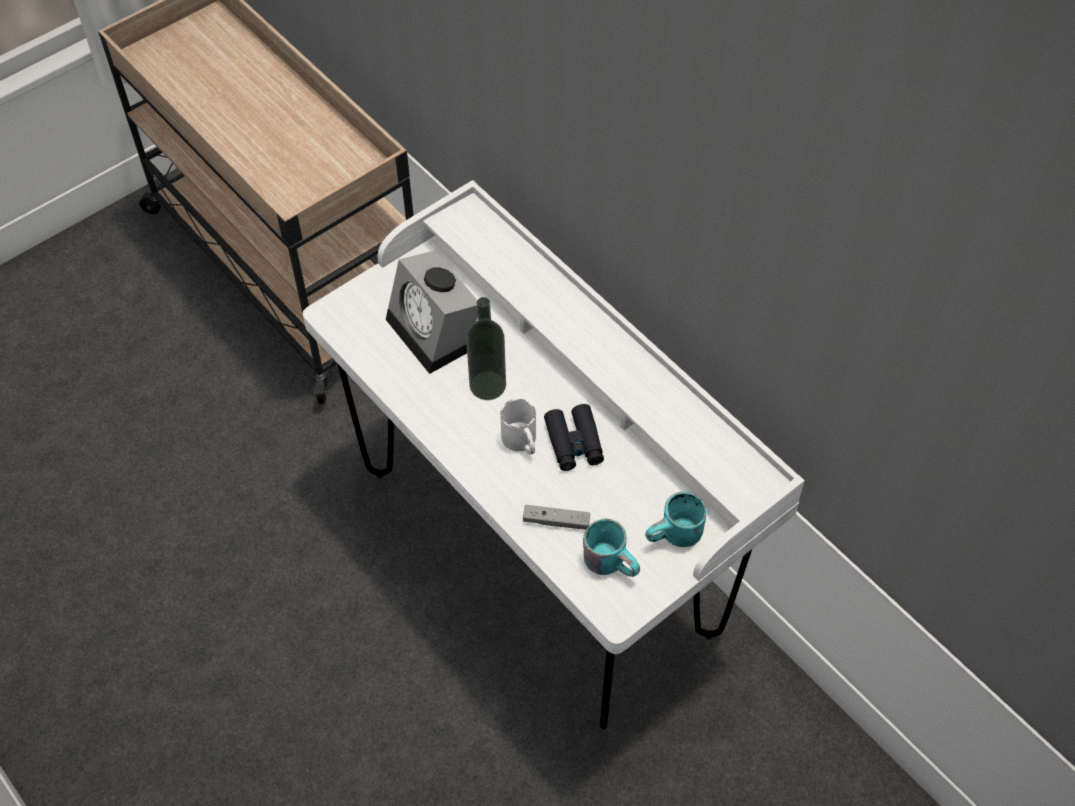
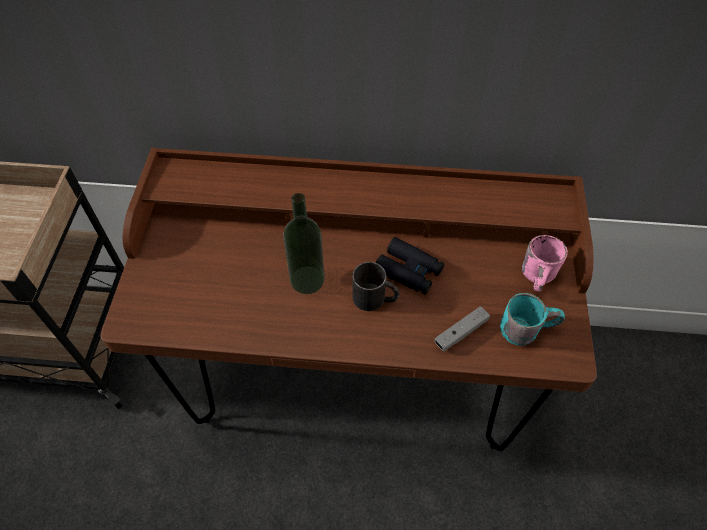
camera: 45 degrees left, 0 degrees up
white desk [303,180,805,729] -> brown desk [100,148,597,451]
alarm clock [386,251,477,374] -> none
white mug [500,399,536,455] -> black mug [352,262,400,311]
turquoise mug [645,492,707,547] -> pink mug [522,235,568,292]

